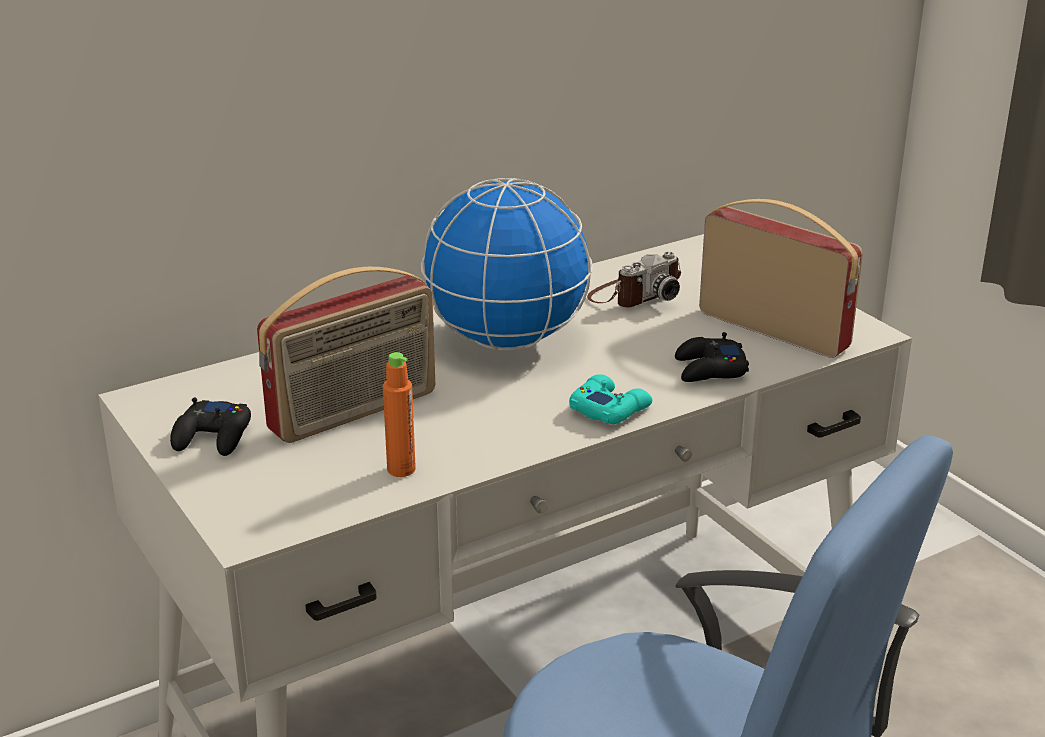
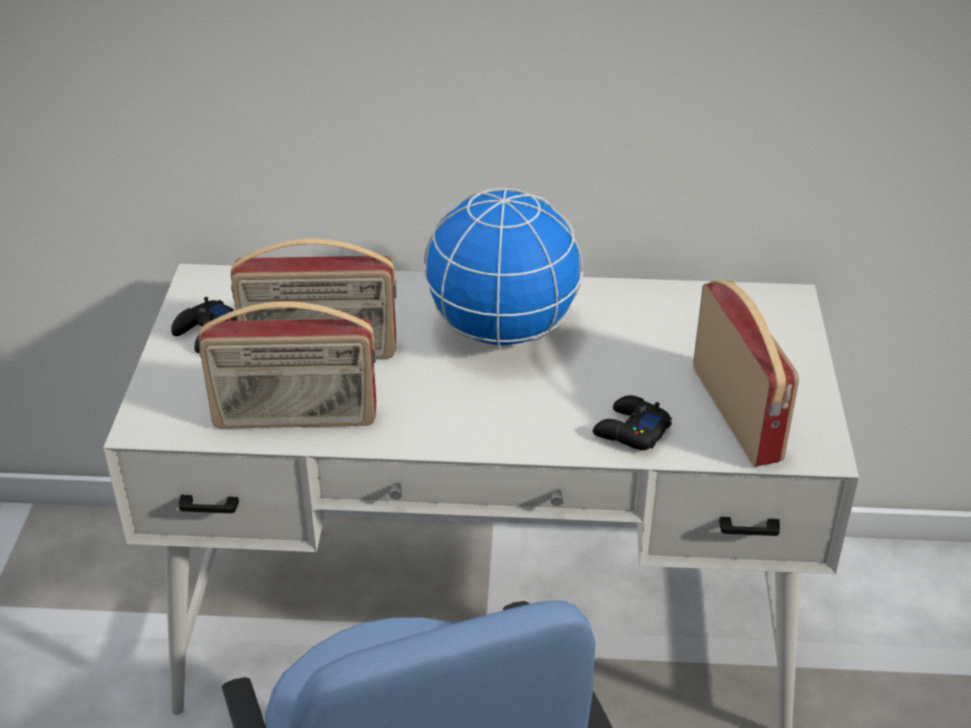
camera: 35 degrees right, 10 degrees up
orange bottle [383,352,416,477] -> radio [199,301,376,429]
turquoise game controller [569,374,652,424] -> none
camera [587,251,681,307] -> none

